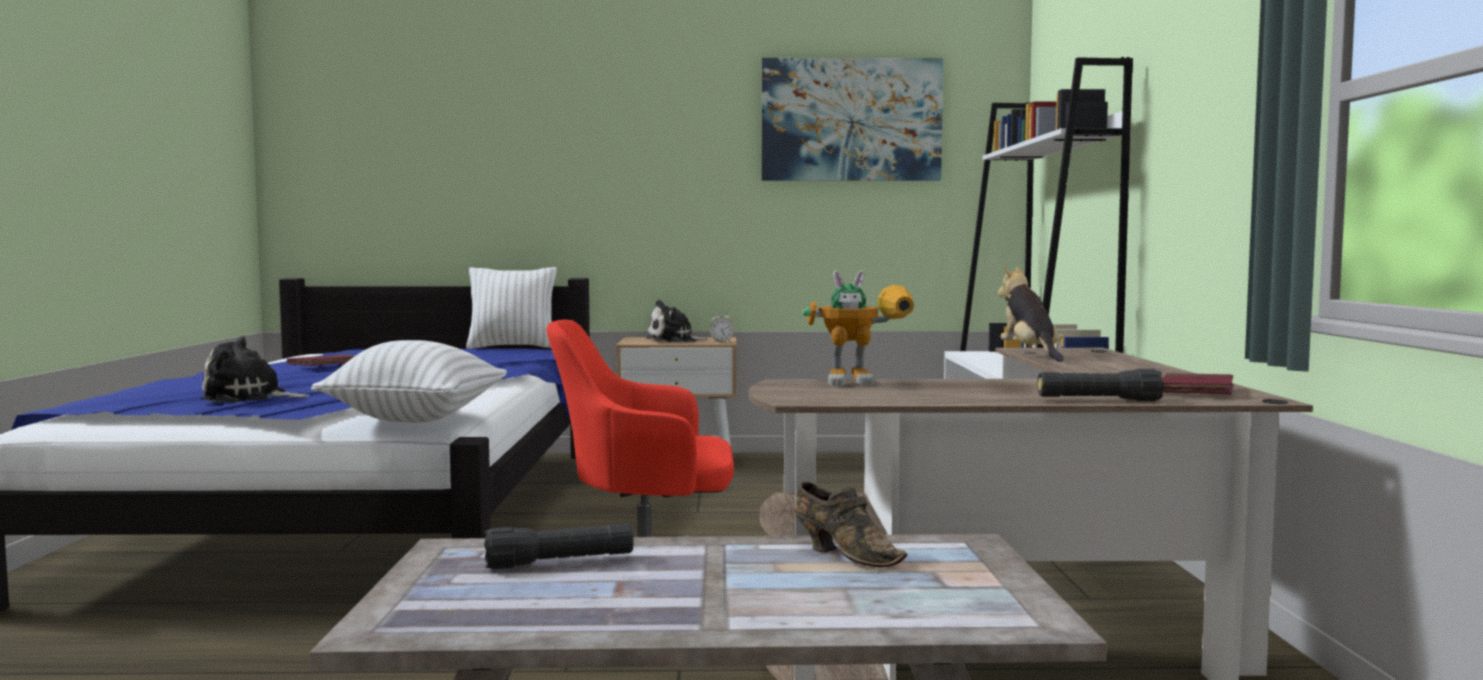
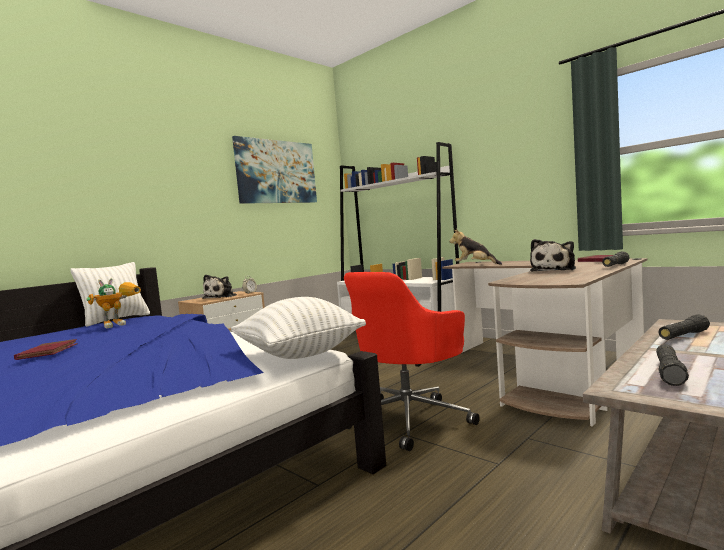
camera: 45 degrees left, 0 degrees up
plush toy [200,336,310,403] -> plush toy moved to [530,239,576,271]
brown shoe [794,482,908,567] -> black flashlight [658,314,710,340]
toy robot [803,271,914,386] -> toy robot moved to [86,278,141,328]

